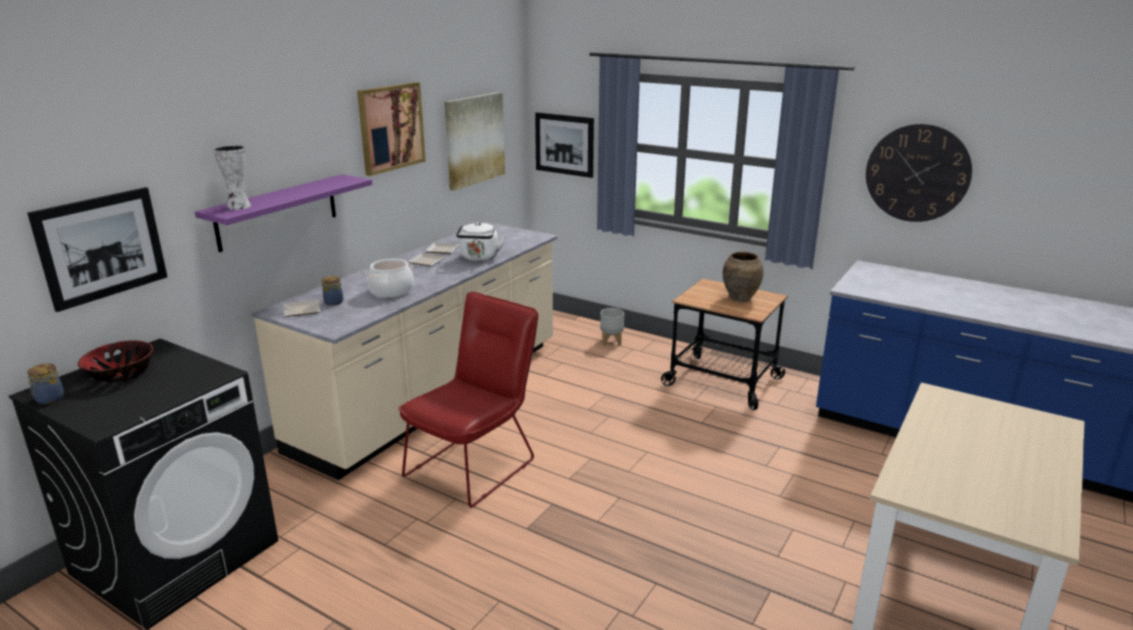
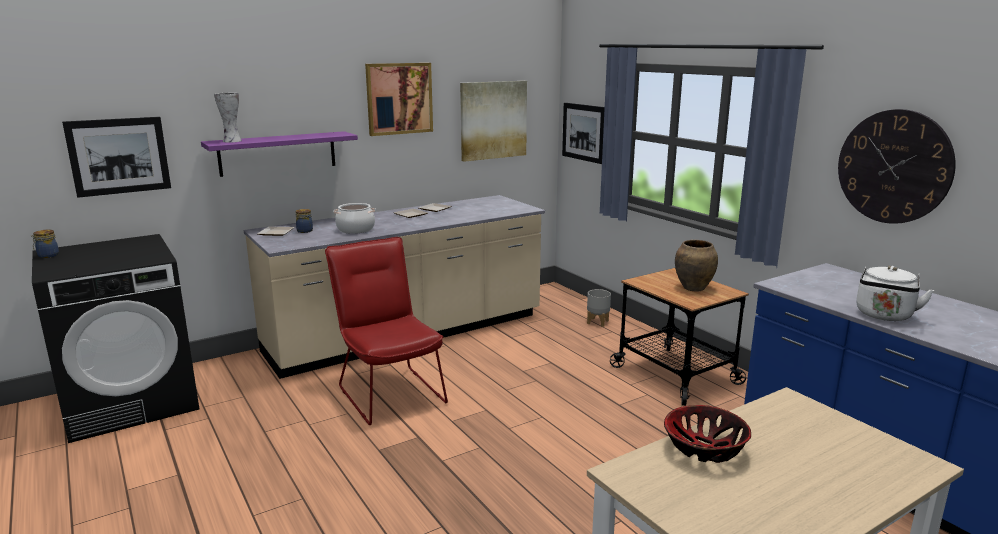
camera: 25 degrees right, 5 degrees down
bowl [78,340,153,383] -> bowl moved to [664,405,751,463]
red chair [398,292,538,508] -> red chair turned 90 degrees counterclockwise [325,237,448,425]
white kettle [456,222,506,261] -> white kettle moved to [856,266,934,321]

